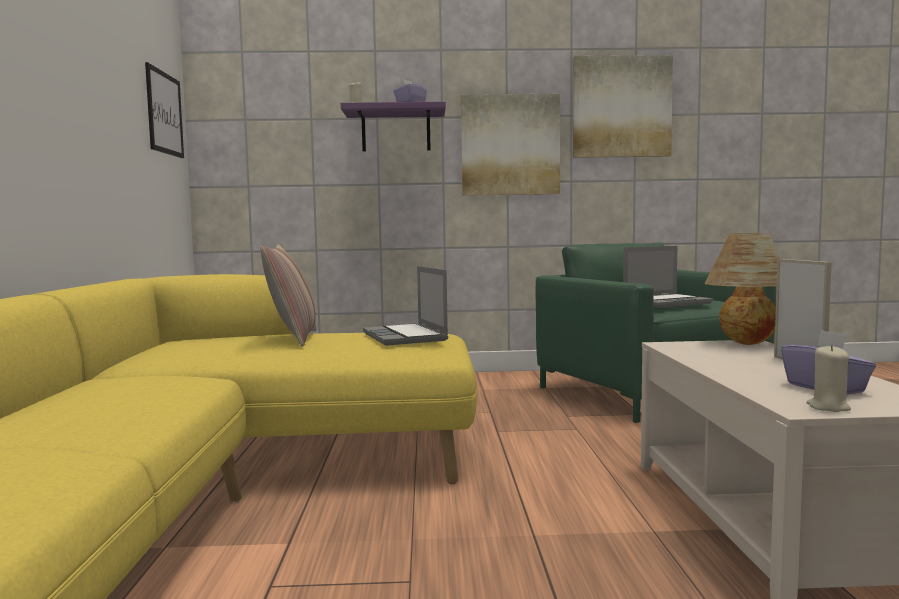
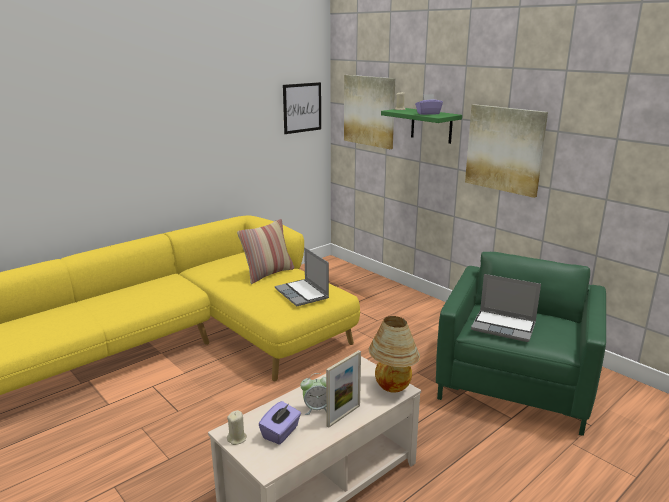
camera: 50 degrees right, 15 degrees up
purple shelf [341,101,446,151] -> green shelf [381,108,462,144]
laptop [363,266,448,346] -> laptop turned 60 degrees counterclockwise [275,247,329,306]
picture [573,55,673,158] -> picture moved to [344,75,395,149]
none -> alarm clock [300,373,326,415]

